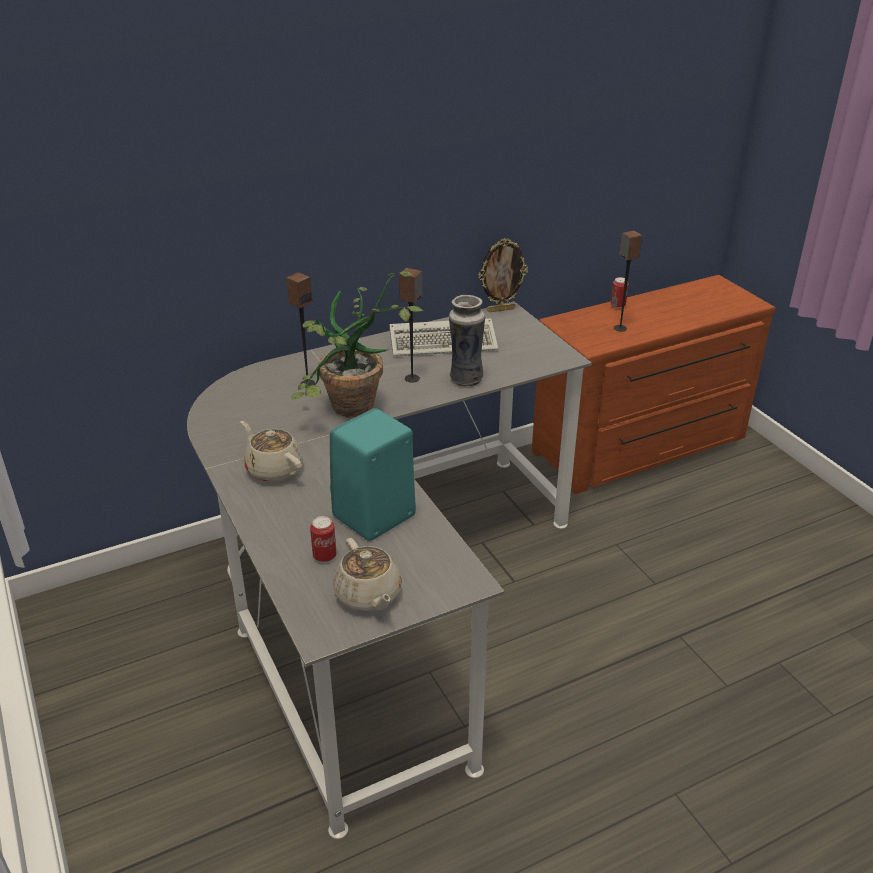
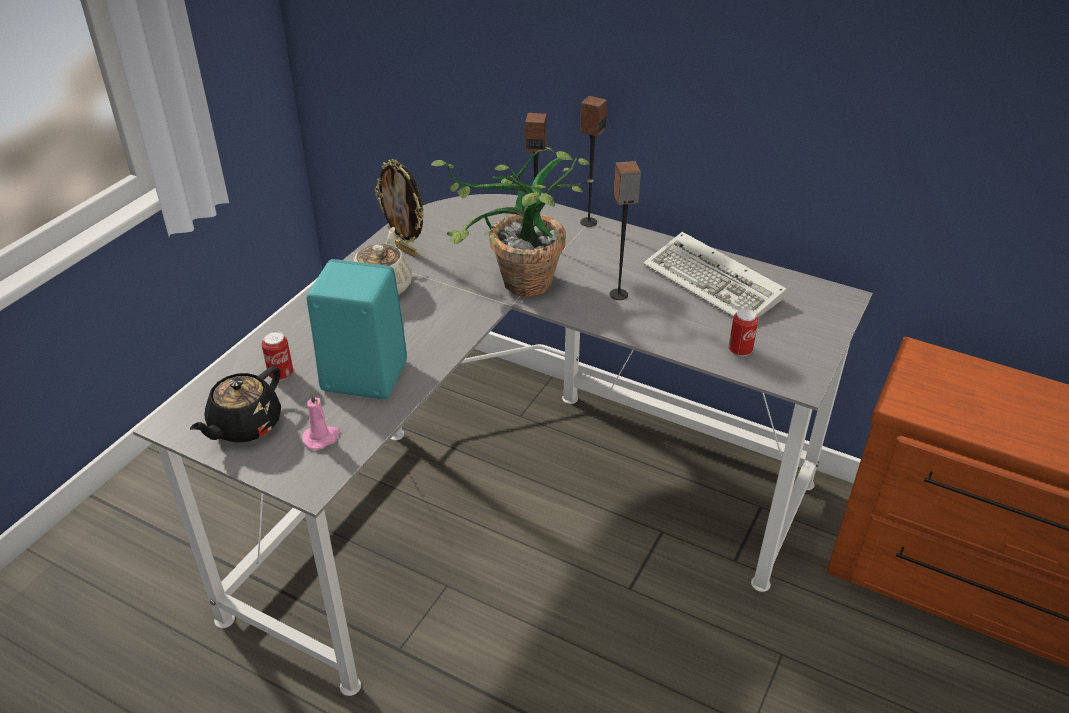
camera: 55 degrees right, 5 degrees up
beige teapot [333,538,402,611] -> black teapot [190,366,281,442]
vase [449,295,485,387] -> none
picture frame [479,238,528,312] -> picture frame moved to [375,159,424,257]
can [611,277,629,309] -> can moved to [728,308,758,357]
speaker [614,230,642,332] -> speaker moved to [580,96,607,227]
none -> pink candle [302,391,340,450]

